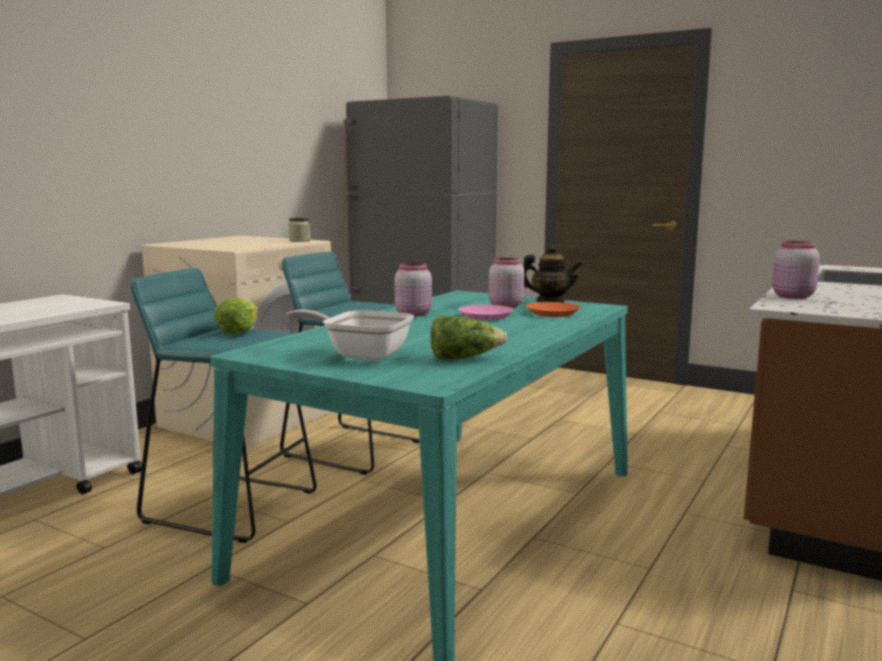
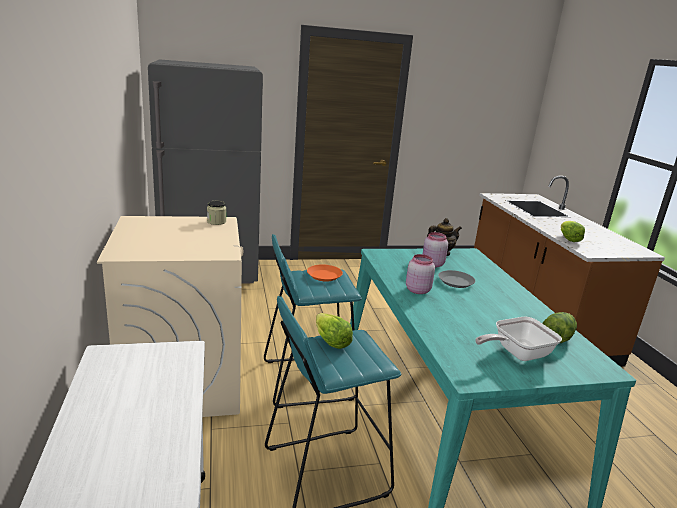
camera: 45 degrees left, 10 degrees up
pink plate [458,305,513,321] -> grey plate [438,270,475,288]
orange plate [526,302,580,317] -> orange plate moved to [307,265,343,282]
pink jar [772,241,820,299] -> lettuce [561,221,585,242]

